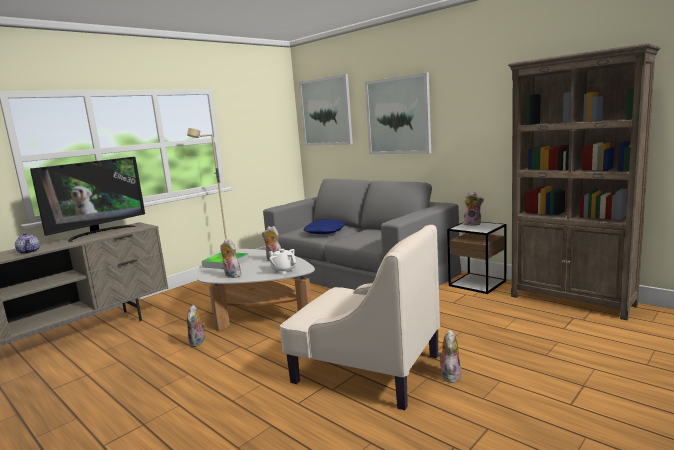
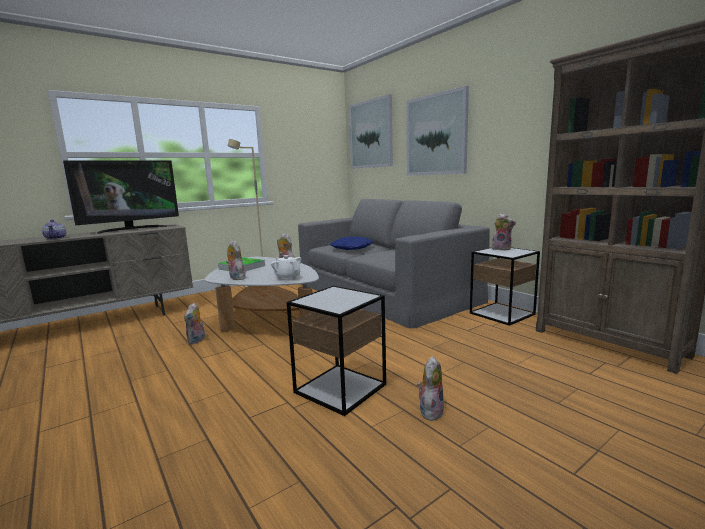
camera: 10 degrees right, 0 degrees up
beige armchair [280,225,440,410] -> side table [287,286,386,416]

